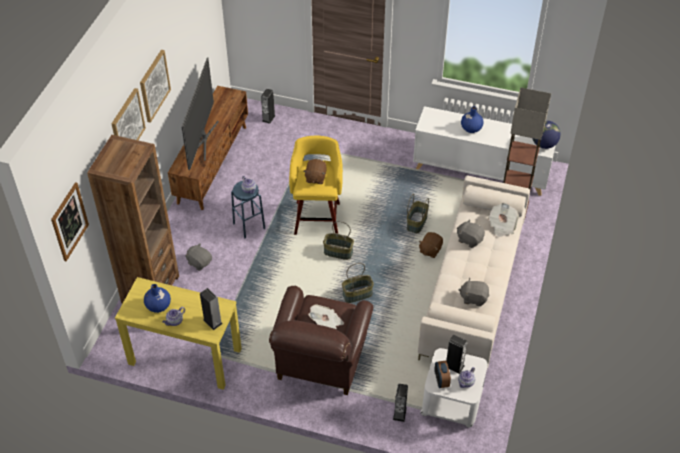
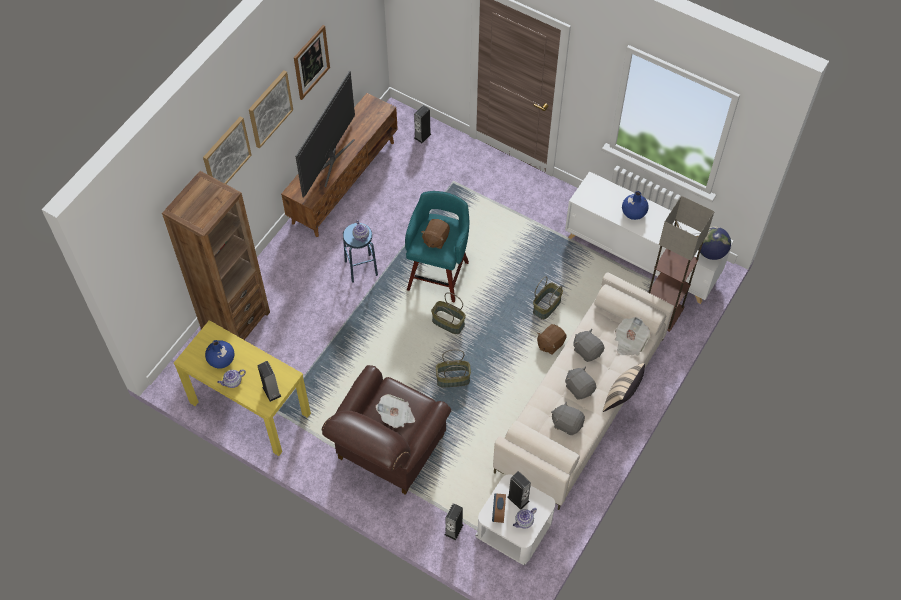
camera: 15 degrees right, 10 degrees up
picture [51,182,89,261] -> picture moved to [294,25,330,100]
grey plush toy [185,243,212,271] -> grey plush toy moved to [565,366,596,400]
yellow stool [289,136,343,235] -> turquoise stool [405,191,469,303]
none -> beige pillow [603,363,645,412]

